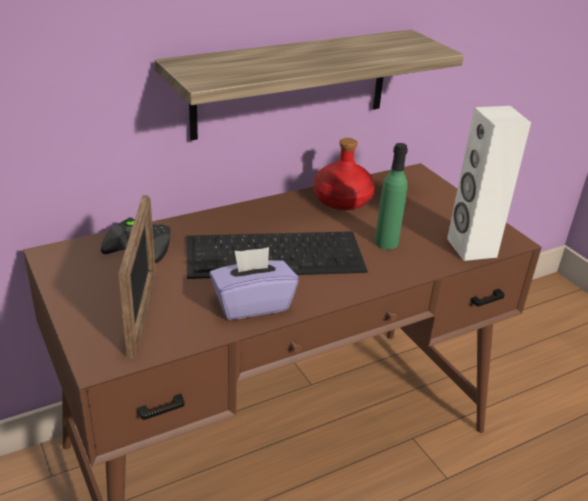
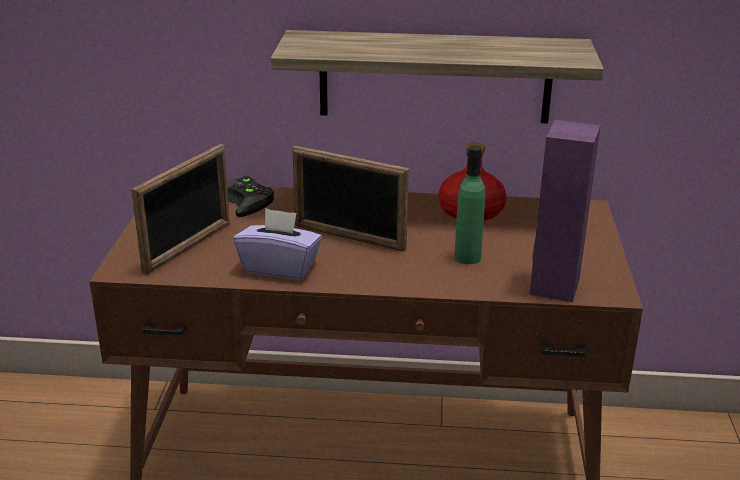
camera: 35 degrees right, 5 degrees down
keyboard [186,231,368,279] -> picture frame [292,145,409,252]
white speaker [447,106,531,261] -> purple speaker [530,120,601,302]

